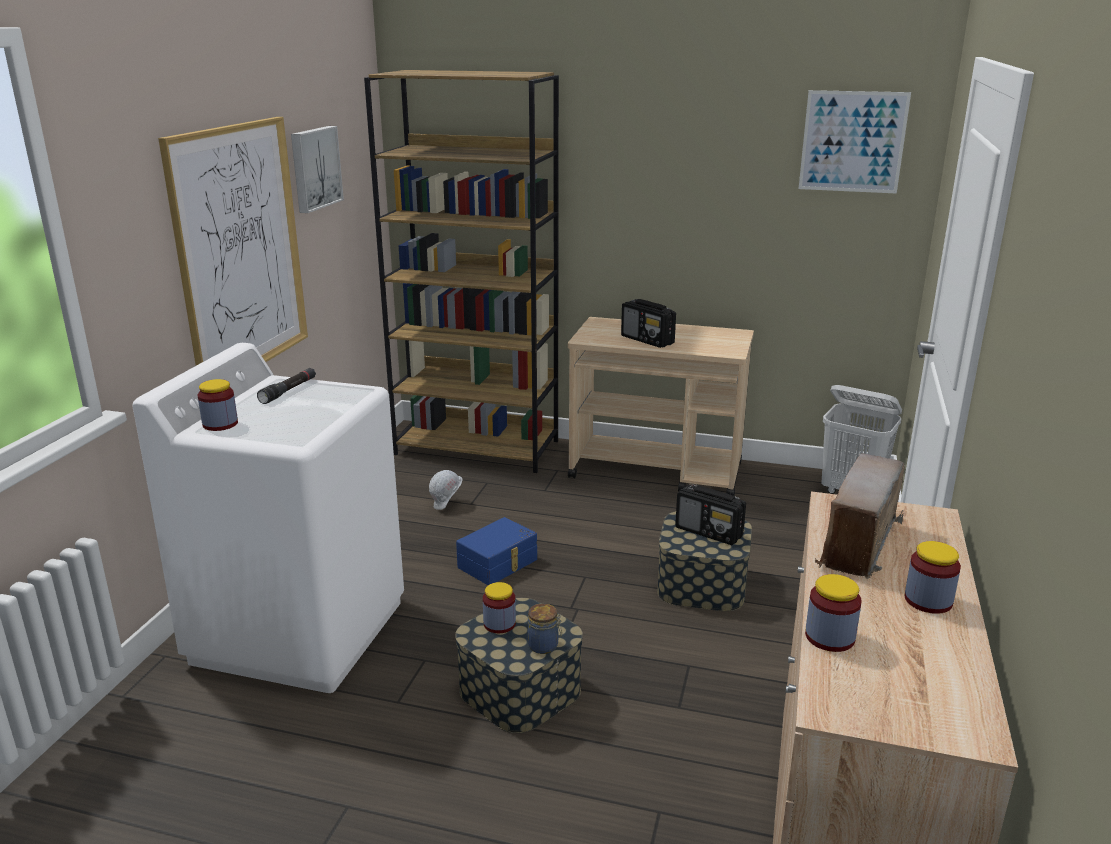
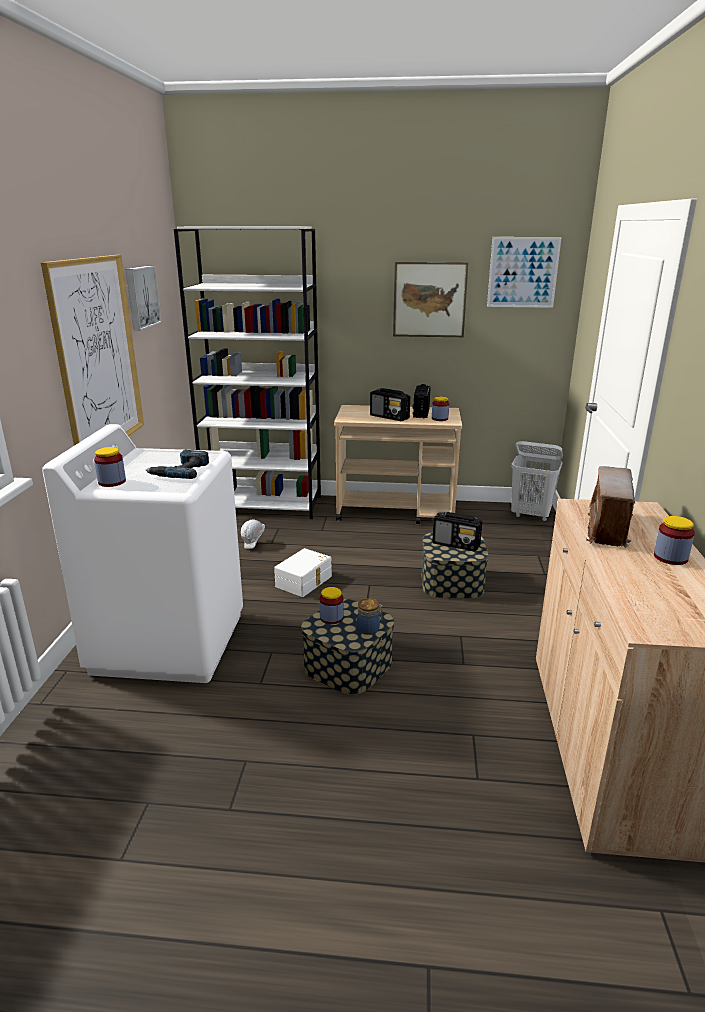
camera: 10 degrees left, 0 degrees up
black flashlight [257,368,316,404] -> none
brown bookcase [364,70,559,473] -> white bookcase [174,226,321,519]
blue storage box [456,517,537,585] -> white storage box [274,548,332,597]
jar [805,574,862,652] -> jar moved to [432,397,449,421]
none -> power drill [145,450,209,479]
none -> picture [393,262,468,337]
none -> radio [413,384,431,418]

